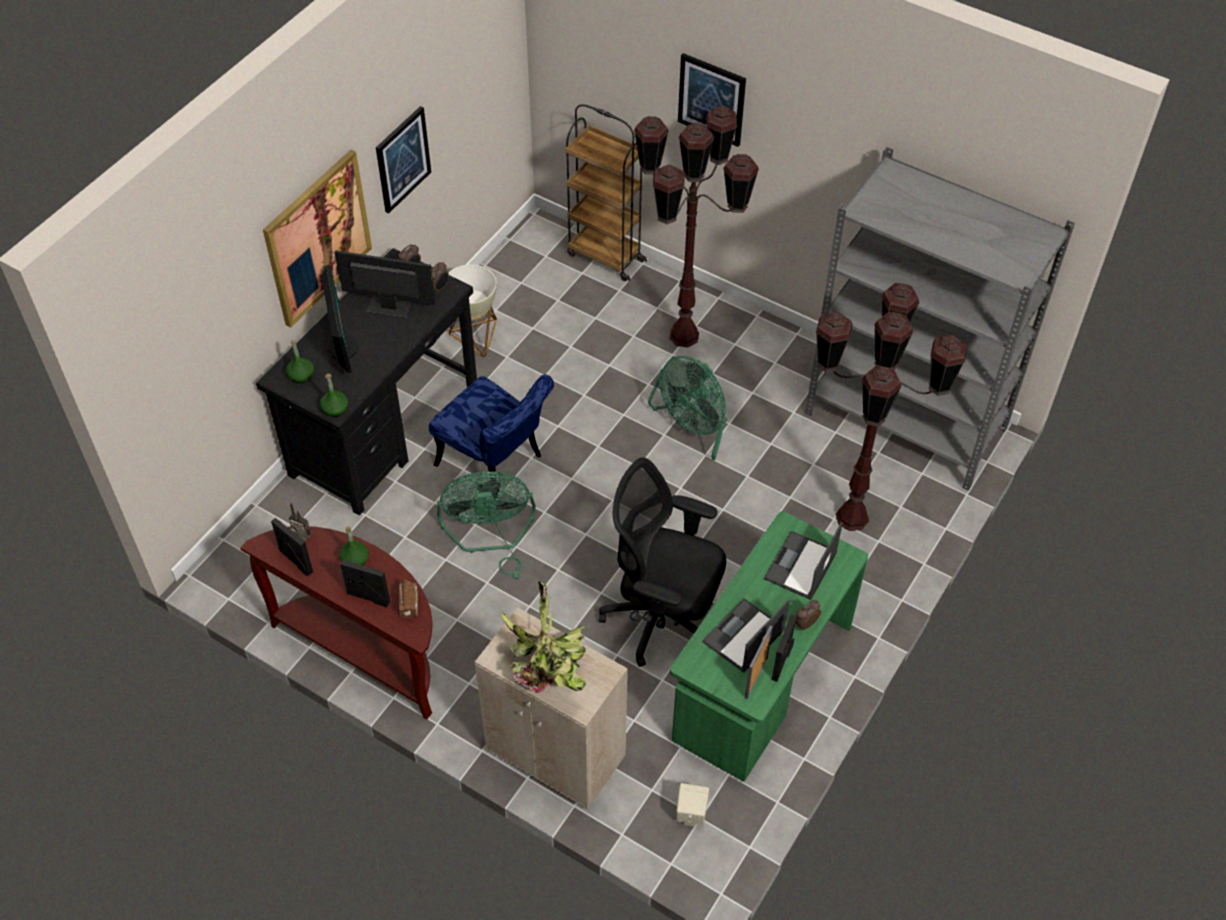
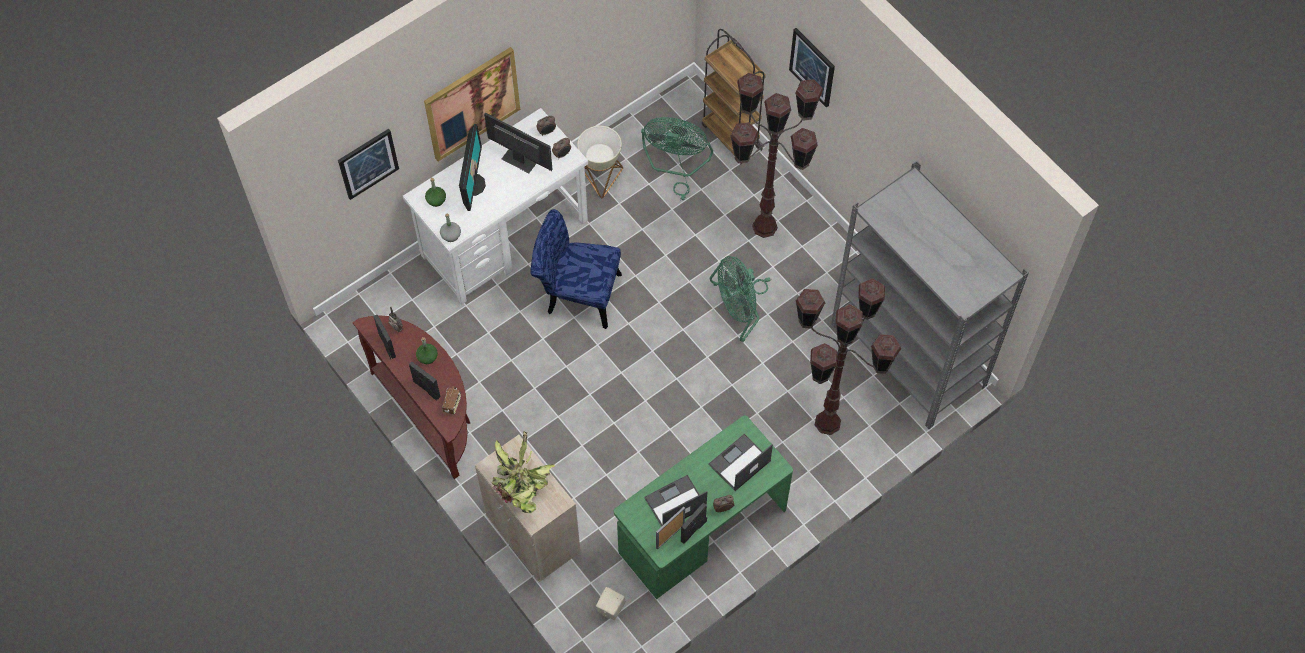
camera: 20 degrees right, 10 degrees up
black desk [256,248,477,515] -> white desk [403,108,588,304]
green bottle [320,373,348,417] -> grey bottle [440,214,461,242]
picture [376,106,431,213] -> picture moved to [338,129,399,200]
blue chair [429,374,554,496] -> blue chair turned 135 degrees clockwise [530,209,622,329]
green fan [437,471,536,580] -> green fan moved to [641,117,713,200]
black office chair [599,457,726,667] -> none

